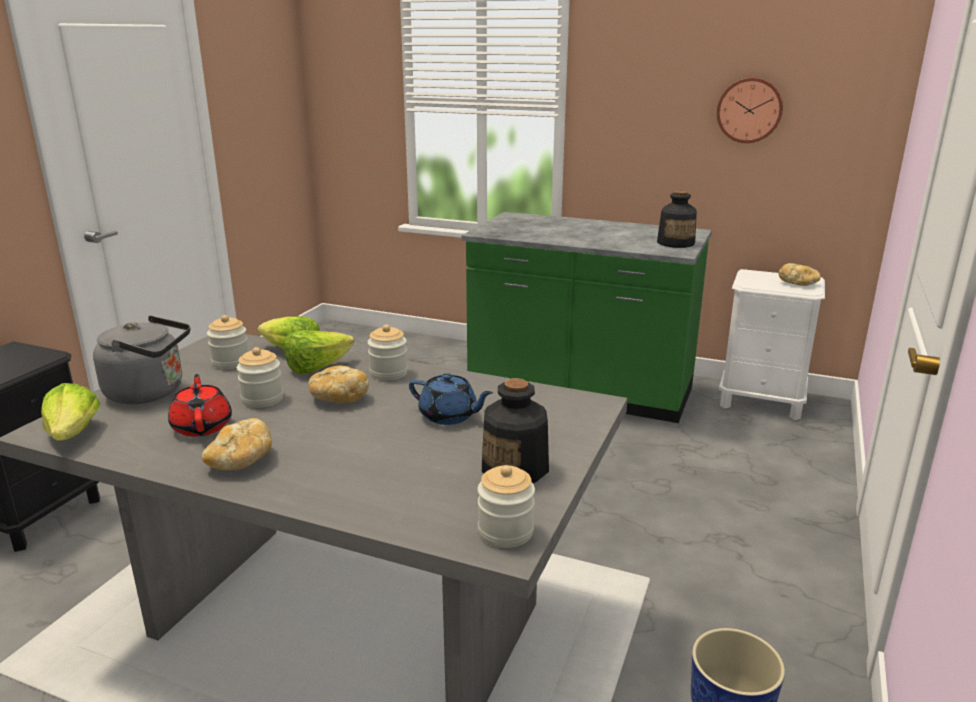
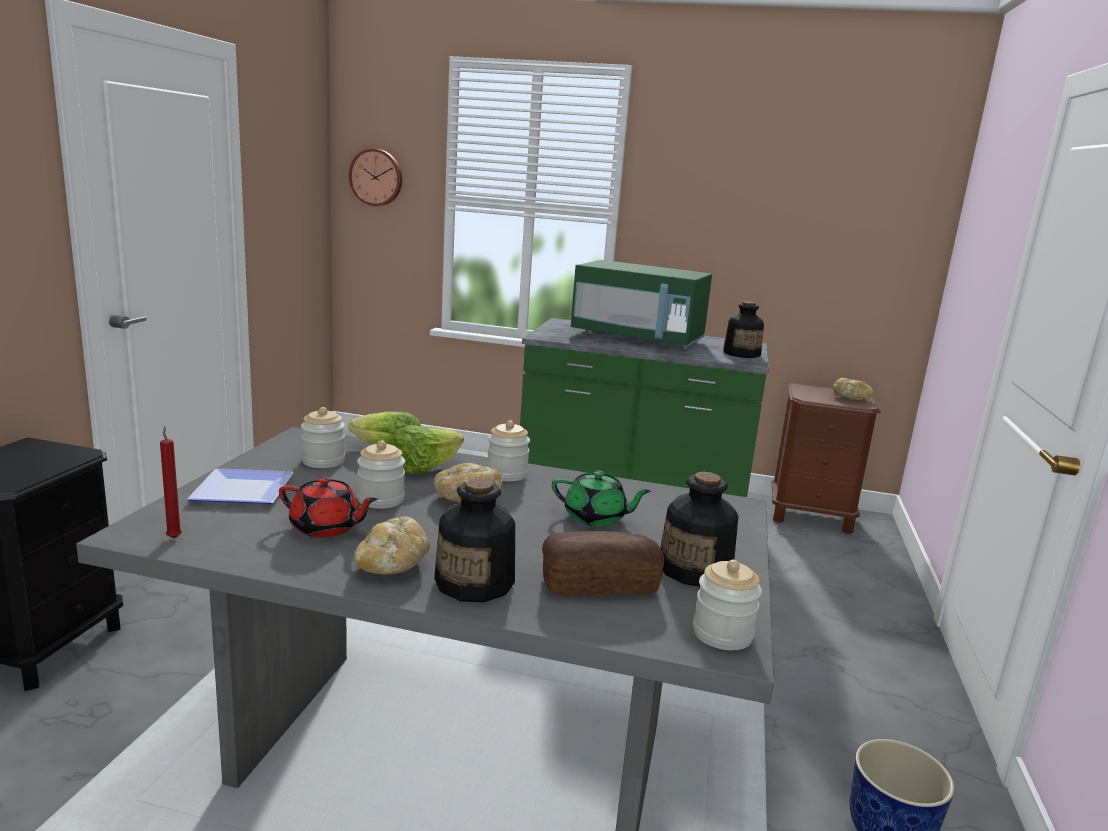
camera: 10 degrees left, 5 degrees down
lettuce [41,383,100,441] -> red candle [160,426,182,539]
grey kettle [93,316,190,404] -> plate [187,468,294,504]
red teapot [168,374,232,437] -> red teapot turned 135 degrees clockwise [279,477,378,538]
blue teapot [409,373,493,425] -> green teapot [552,471,651,526]
wall clock [717,77,783,143] -> wall clock moved to [349,149,402,206]
white nightstand [719,269,825,420] -> brown nightstand [771,383,881,534]
none -> bottle [434,478,515,602]
none -> bread [542,531,665,595]
none -> green microwave [571,260,712,349]

